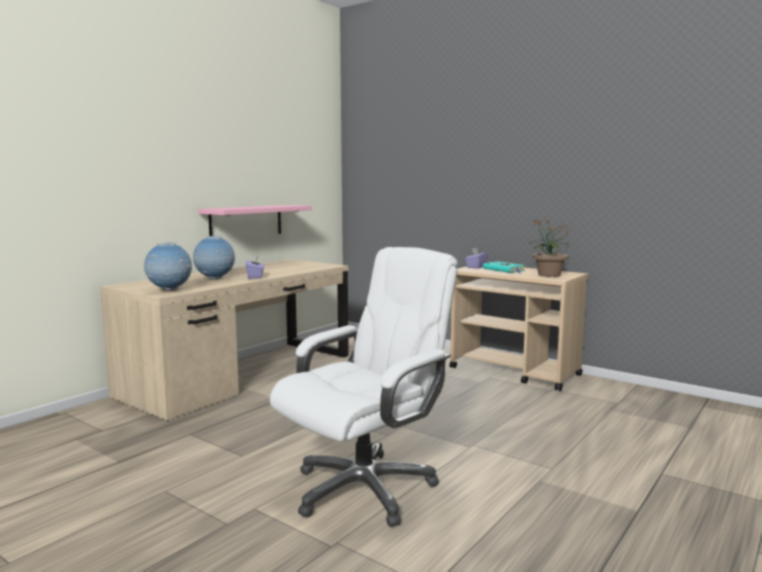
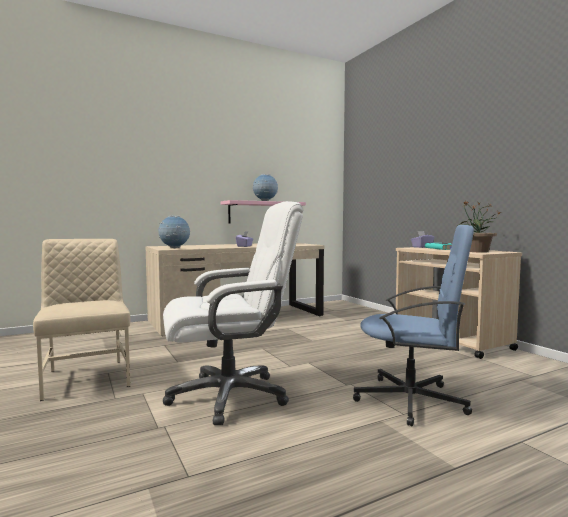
camera: 25 degrees right, 5 degrees down
globe [193,236,235,280] -> globe moved to [253,174,278,201]
none -> beige chair [33,239,130,401]
none -> blue office chair [353,225,474,426]

